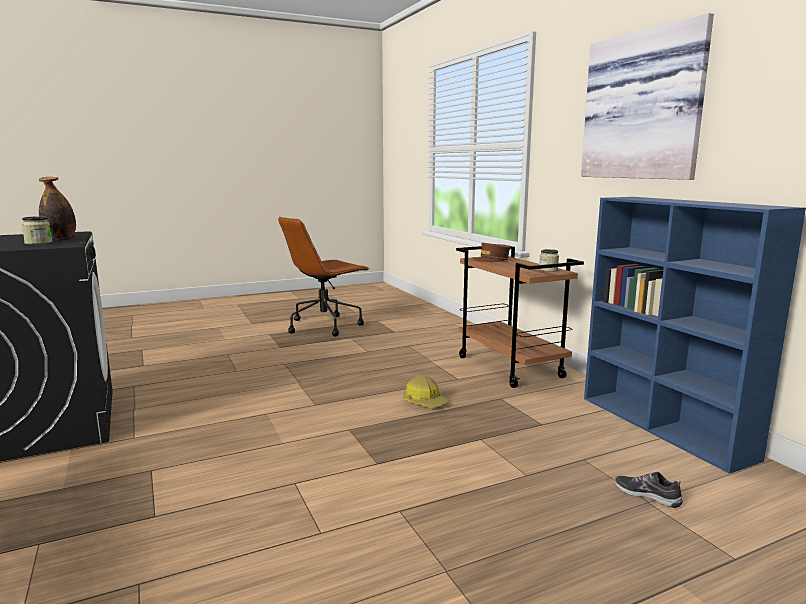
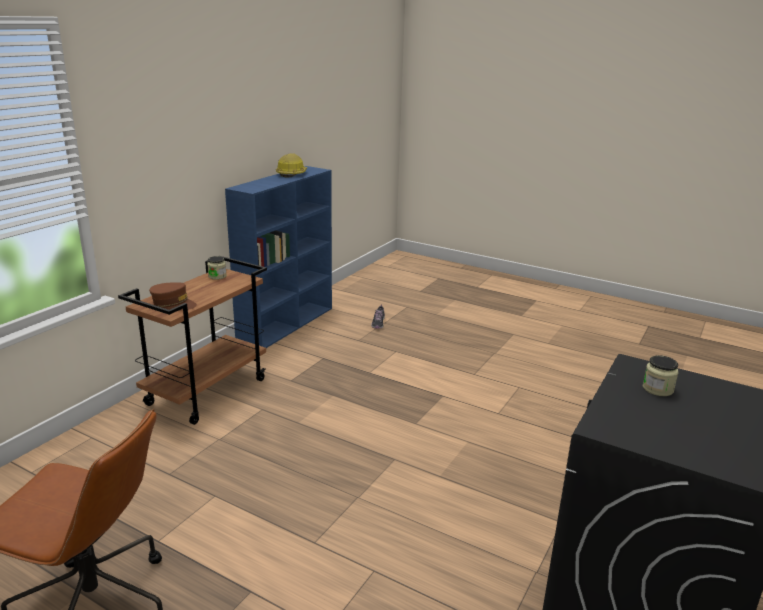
camera: 125 degrees left, 10 degrees up
bottle [39,177,76,239] -> none
hard hat [403,375,448,408] -> hard hat moved to [276,153,307,178]
picture [581,13,714,180] -> none

